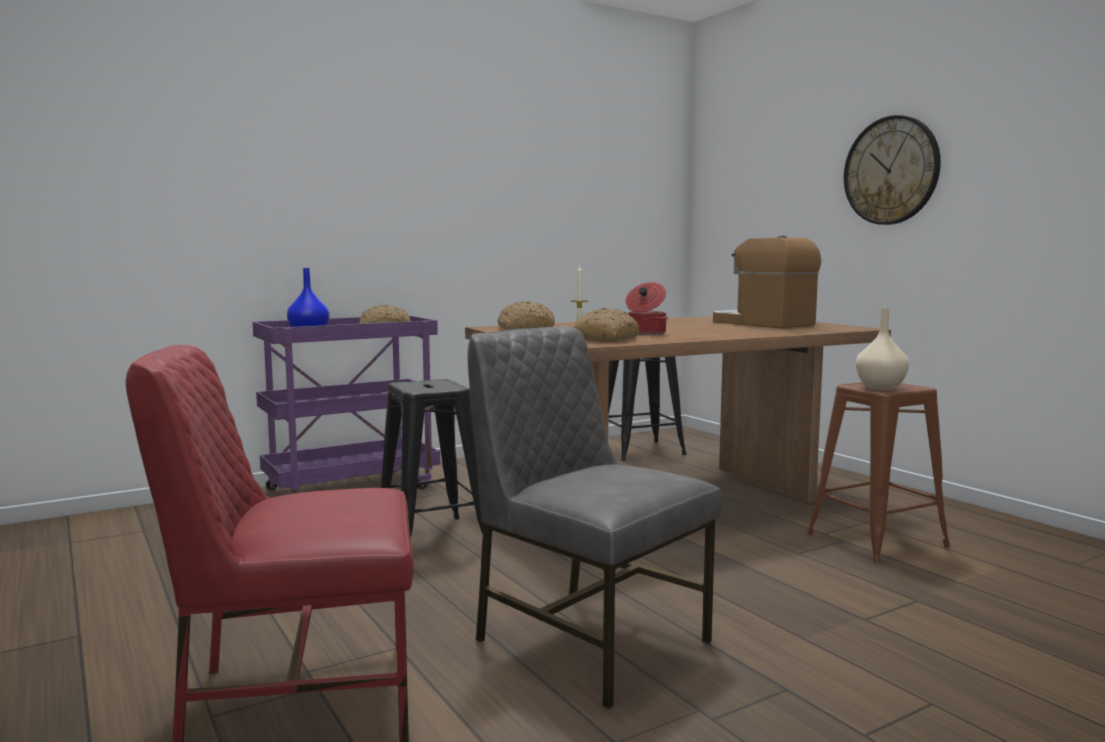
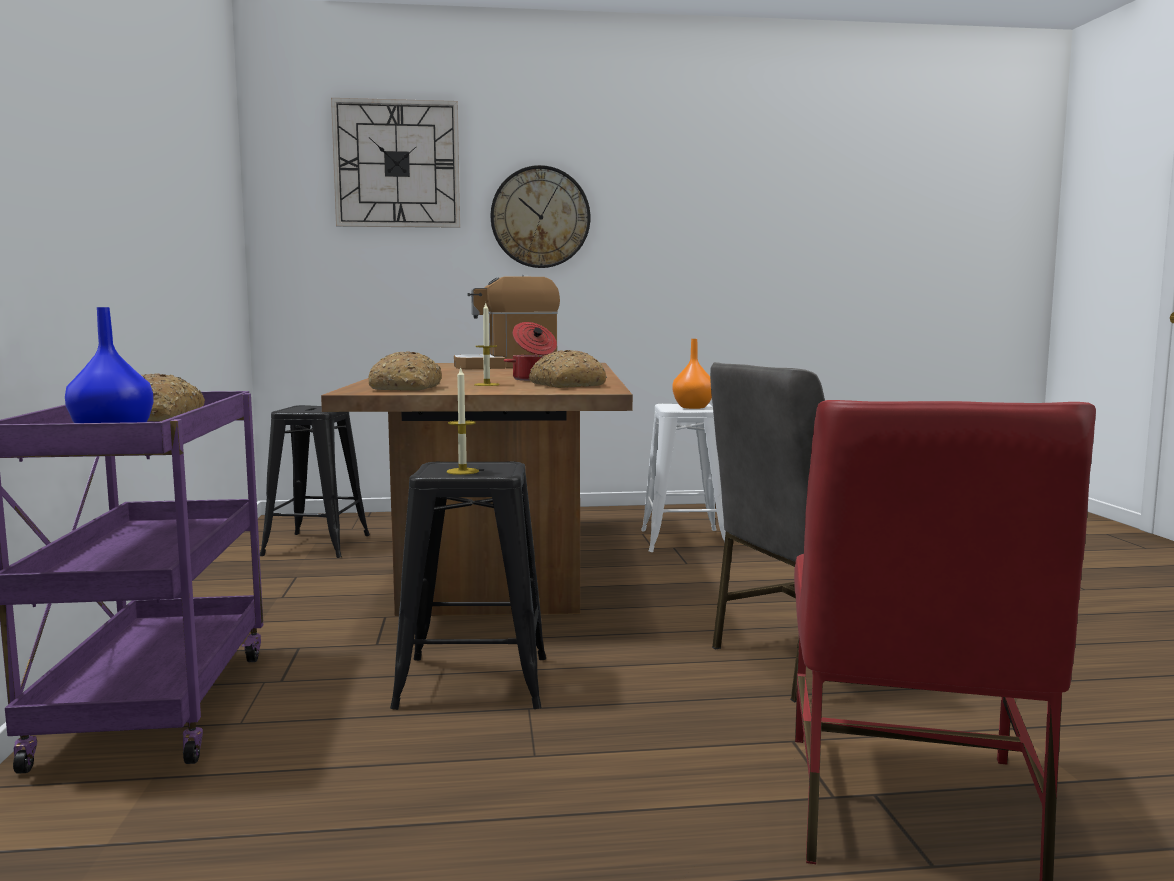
camera: 65 degrees left, 0 degrees up
brown stool [807,382,951,564] -> white stool [641,404,726,552]
beige vase [856,308,909,390] -> orange vase [672,339,712,409]
none -> wall clock [331,98,460,228]
none -> candle [447,366,479,475]

